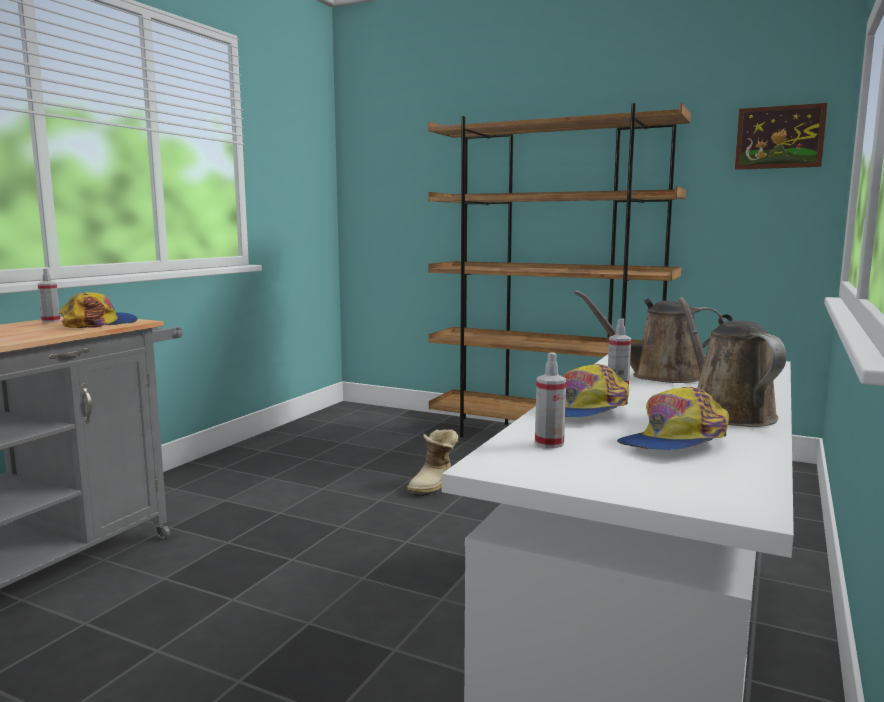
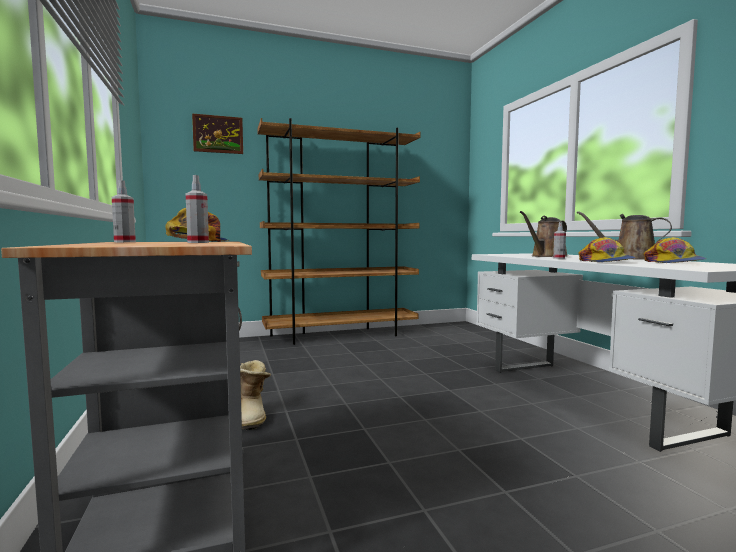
camera: 45 degrees left, 5 degrees down
boot [407,429,459,496] -> boot moved to [240,360,271,430]
spray bottle [535,352,566,448] -> spray bottle moved to [186,175,209,243]
picture [735,103,827,170] -> picture moved to [192,113,243,154]

